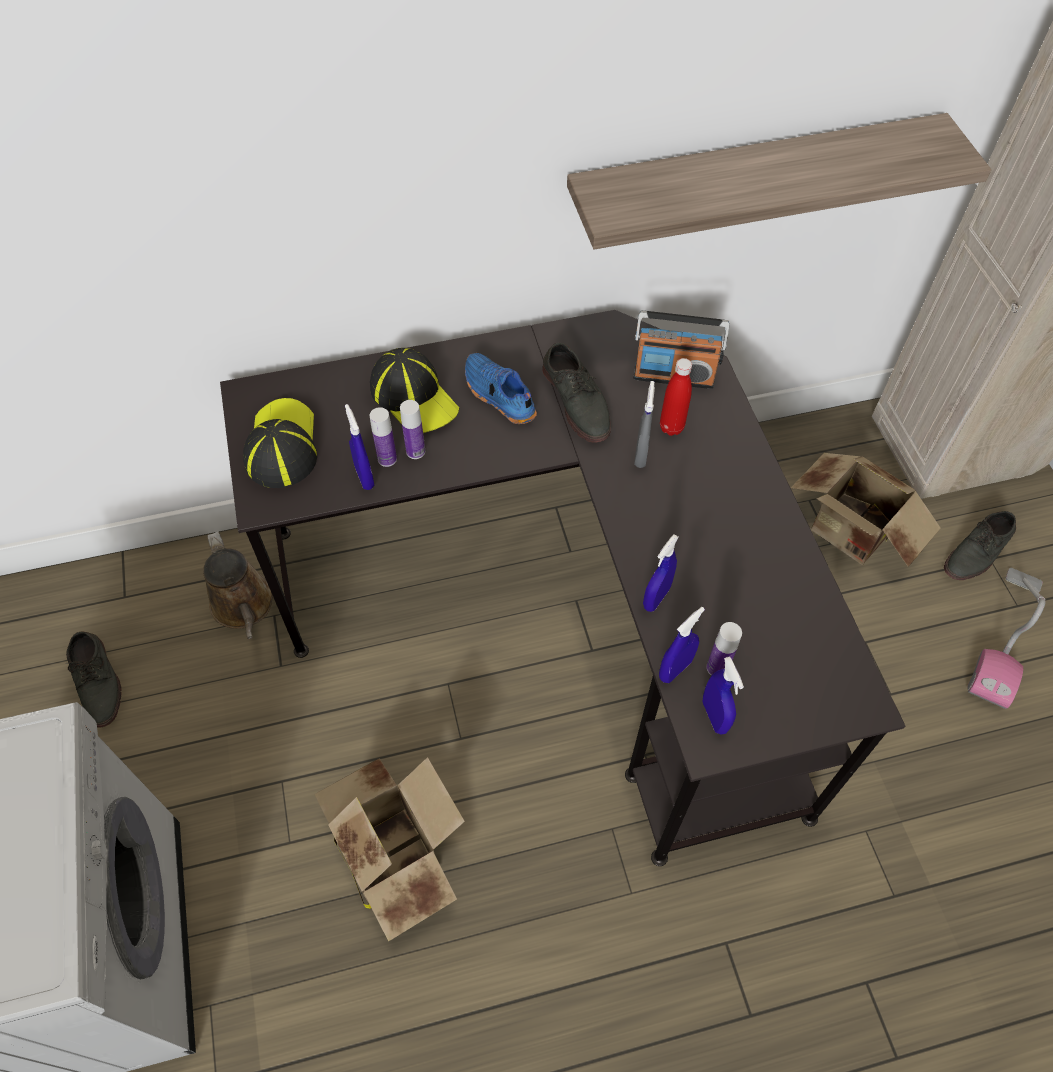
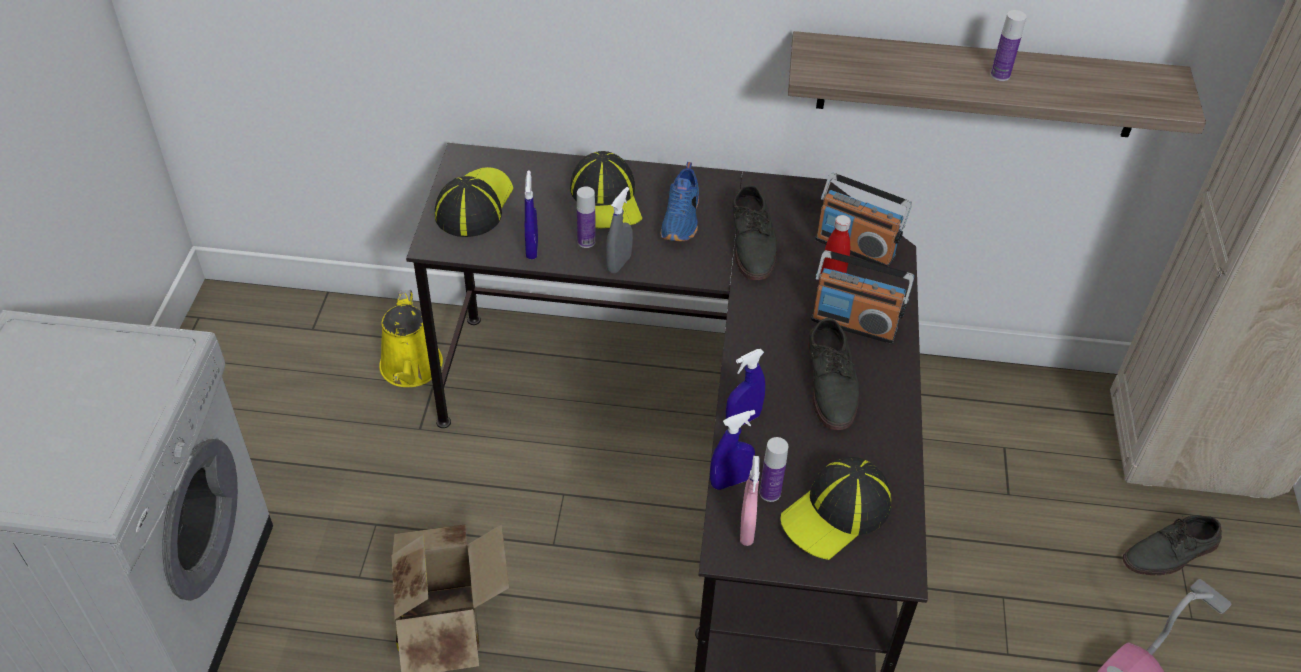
camera: 20 degrees right, 10 degrees down
grey shoe [66,631,121,728] -> grey shoe moved to [808,318,859,430]
brown watering can [203,531,273,640] -> yellow watering can [379,290,443,387]
bottle [370,407,397,467] -> bottle moved to [991,10,1027,81]
blue shoe [465,353,537,424] -> blue shoe turned 150 degrees counterclockwise [661,162,699,241]
grey spray bottle [634,381,655,468] -> grey spray bottle moved to [606,187,633,274]
blue spray bottle [703,657,744,735] -> pink spray bottle [740,456,760,546]
cardboard box [791,453,941,567] -> none
none -> cap [780,457,892,560]
none -> radio [811,250,914,344]

